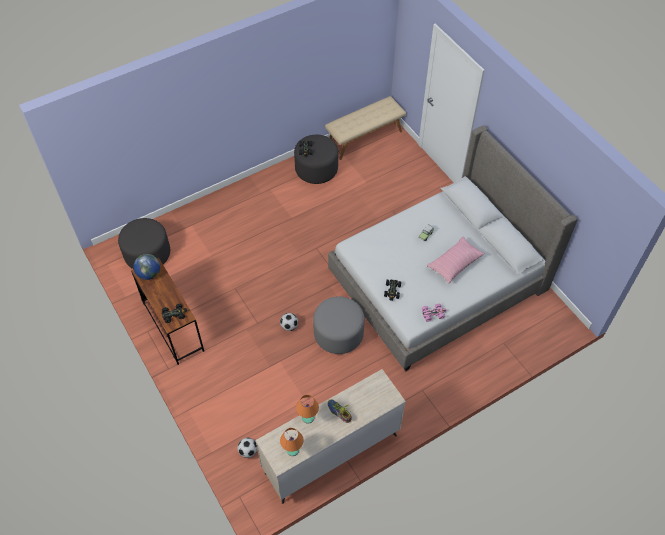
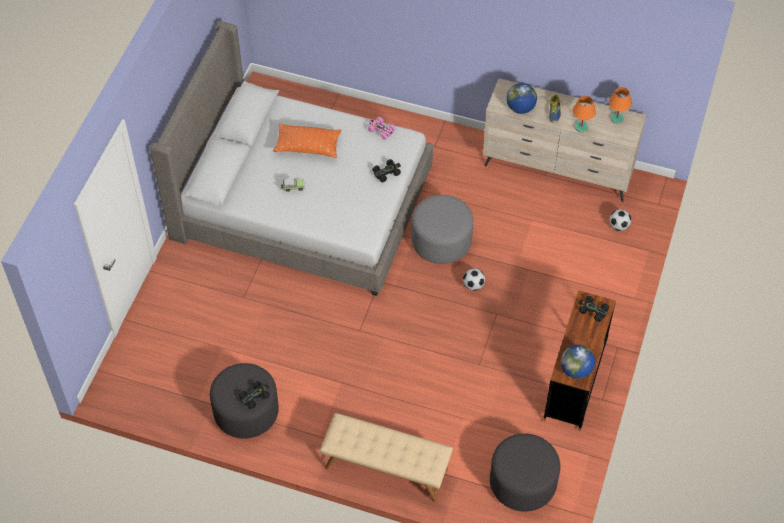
camera: 130 degrees left, 0 degrees up
beige bench [325,96,406,160] -> beige bench moved to [320,413,453,503]
pink pillow [427,237,484,283] -> orange pillow [273,124,341,158]
none -> globe [506,83,537,114]

